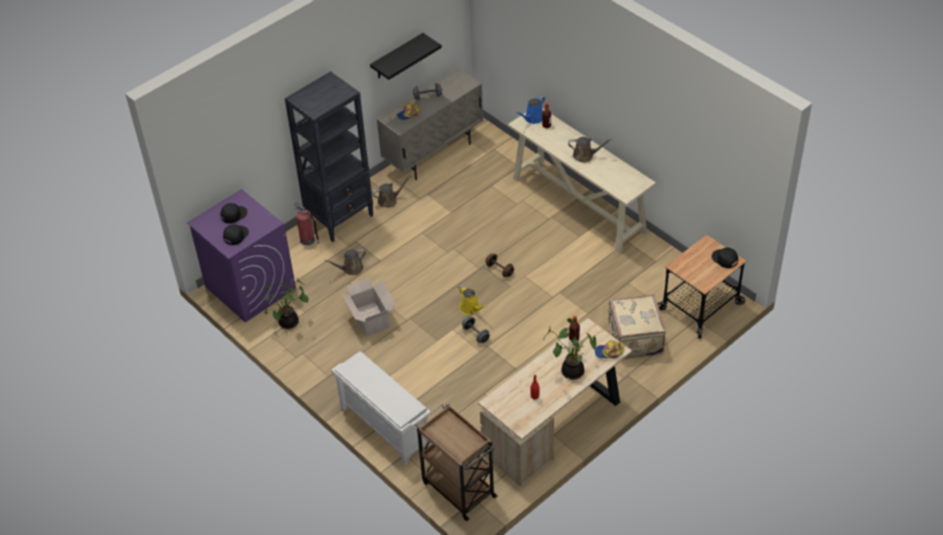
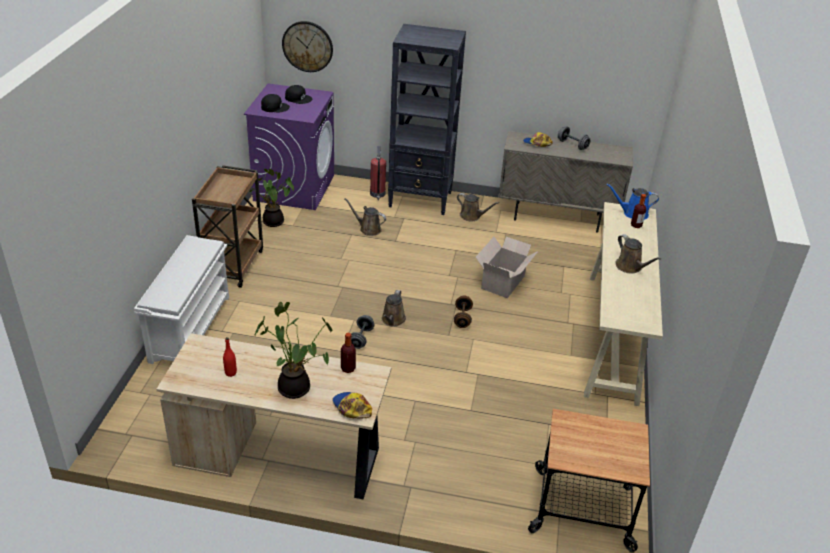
camera: 50 degrees right, 10 degrees down
cardboard box [341,278,396,336] -> cardboard box moved to [476,237,538,298]
black shelf [370,33,442,80] -> none
brown cart [415,404,498,521] -> brown cart moved to [192,165,263,288]
yellow watering can [458,285,487,315] -> brown watering can [381,290,406,327]
beige suitcase [608,294,666,359] -> none
black cap [712,247,738,268] -> none
none -> wall clock [282,21,333,72]

